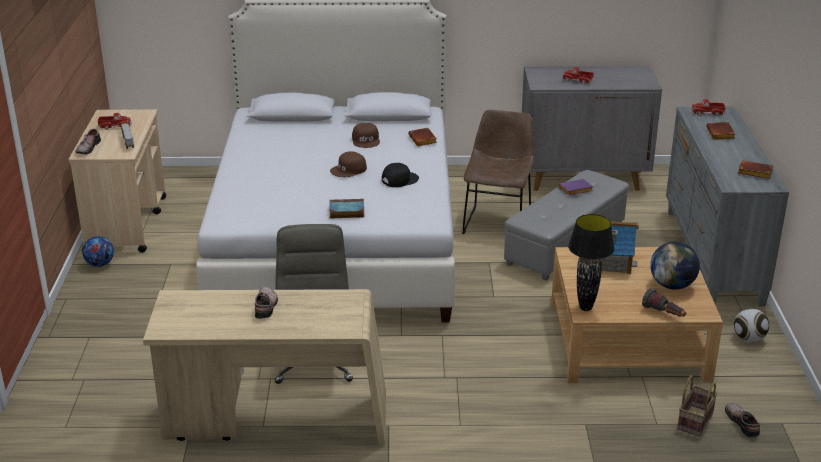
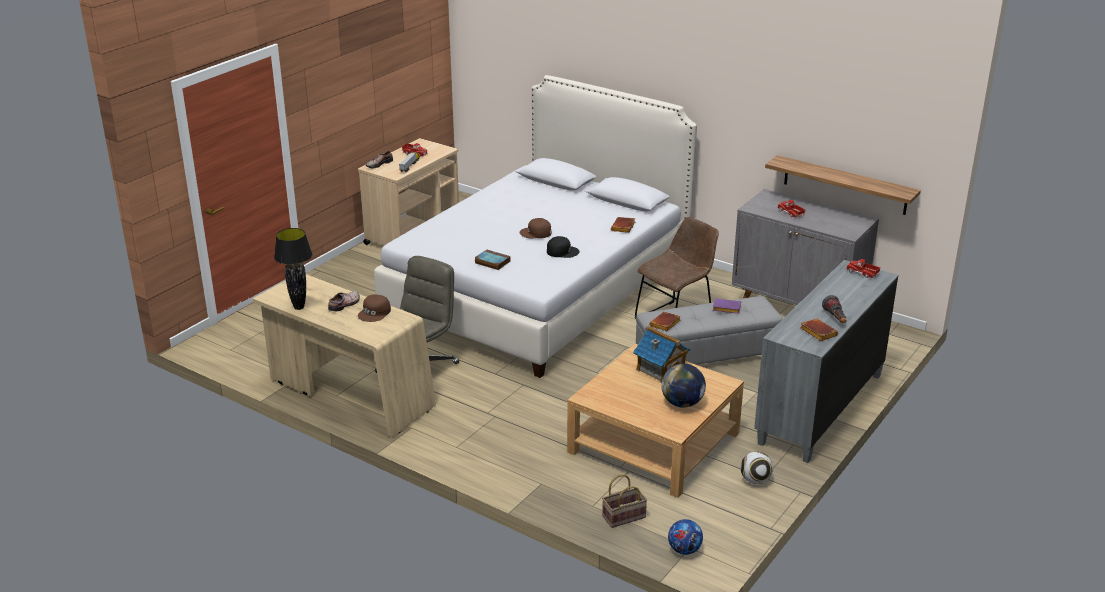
camera: 35 degrees right, 0 degrees up
football [82,236,114,267] -> football moved to [668,519,703,555]
brown cap [352,123,380,148] -> brown cap moved to [358,294,391,322]
black table lamp [568,214,614,311] -> black table lamp moved to [274,228,312,310]
flashlight [642,288,686,317] -> flashlight moved to [822,295,847,323]
brown book [706,122,735,140] -> brown book moved to [649,312,681,331]
shoe [725,404,760,437] -> none
none -> shelf [765,155,921,215]

